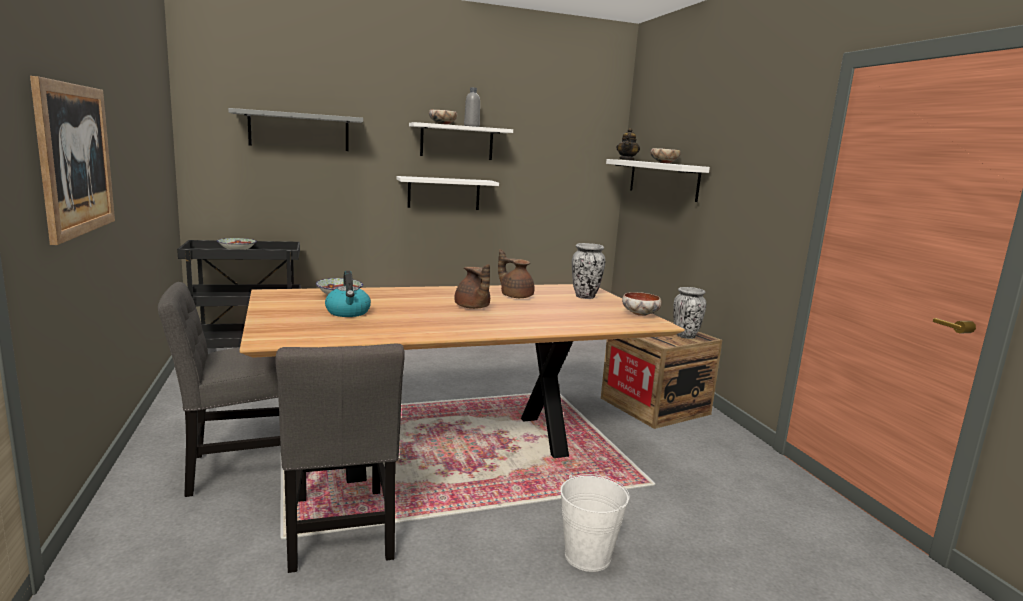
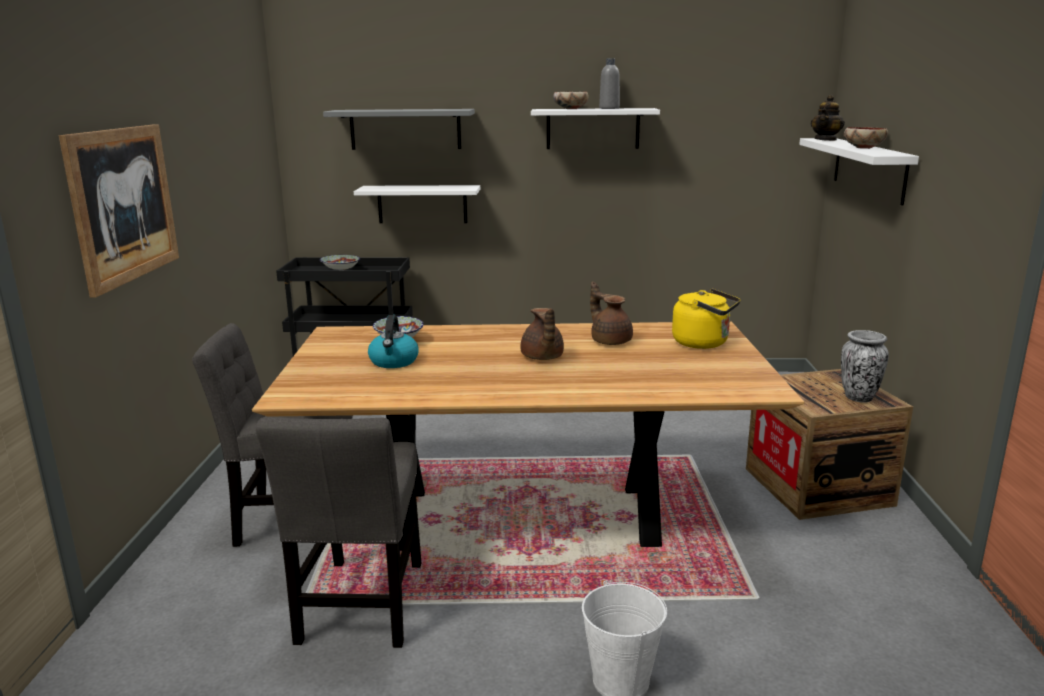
camera: 20 degrees right, 5 degrees up
white shelf [396,176,499,210] -> white shelf moved to [354,185,480,223]
vase [572,243,605,299] -> yellow kettle [672,289,740,349]
bowl [622,292,662,316] -> none

